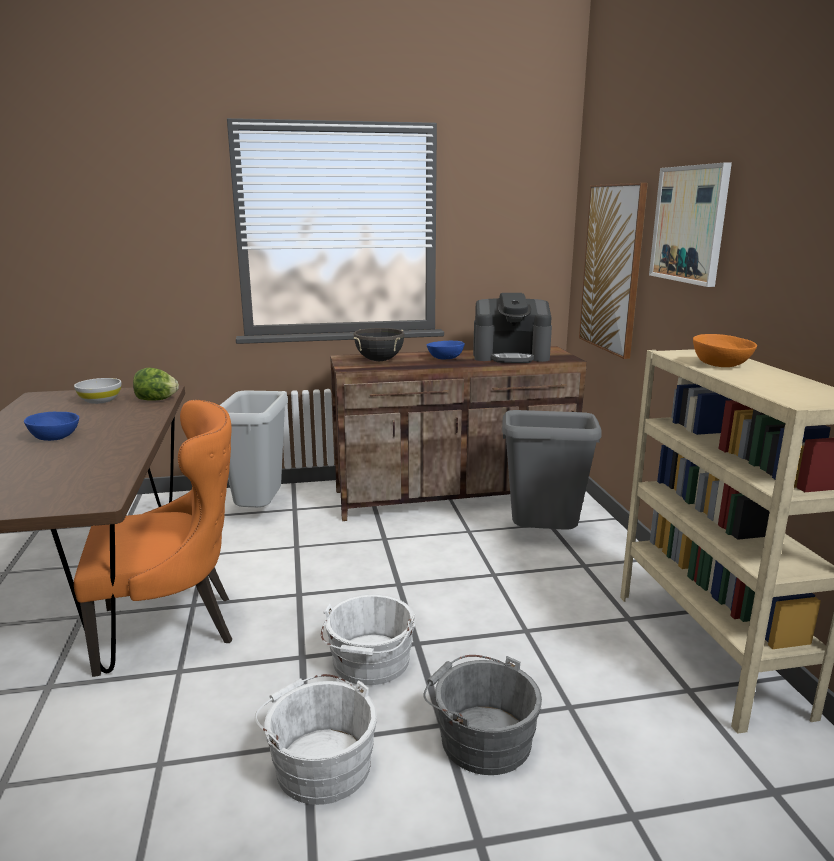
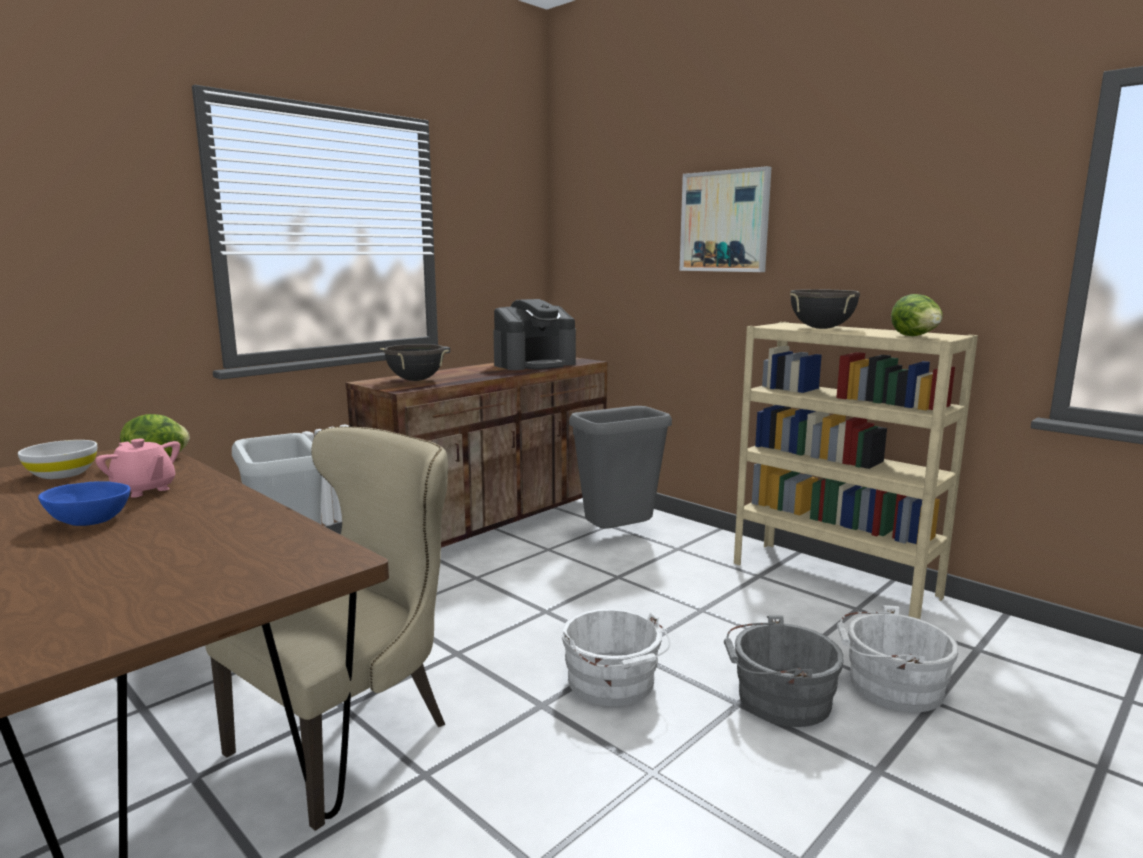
camera: 35 degrees left, 5 degrees down
orange chair [74,400,232,677] -> beige chair [205,426,448,831]
white bucket [255,674,377,805] -> white bucket moved to [837,605,958,712]
blue bowl [427,341,465,359] -> none
picture [579,183,648,359] -> none
orange bowl [693,334,757,367] -> black cooking pot [790,289,860,329]
none -> pink teapot [95,439,180,498]
none -> lettuce [891,294,943,336]

